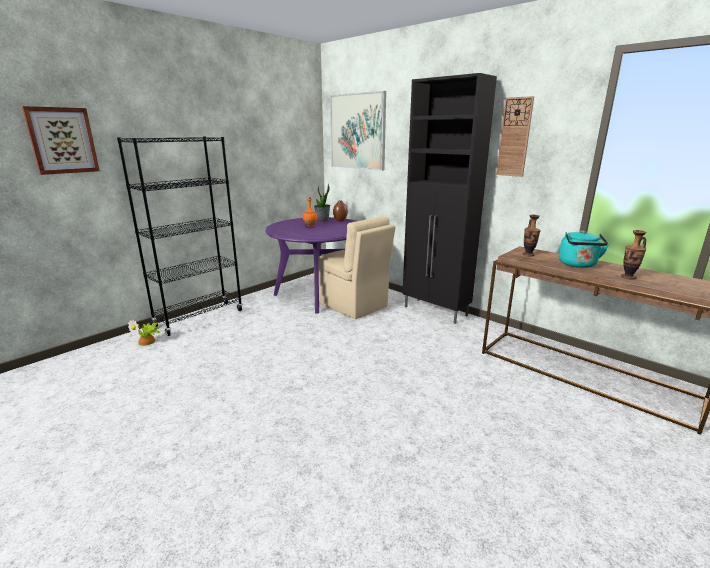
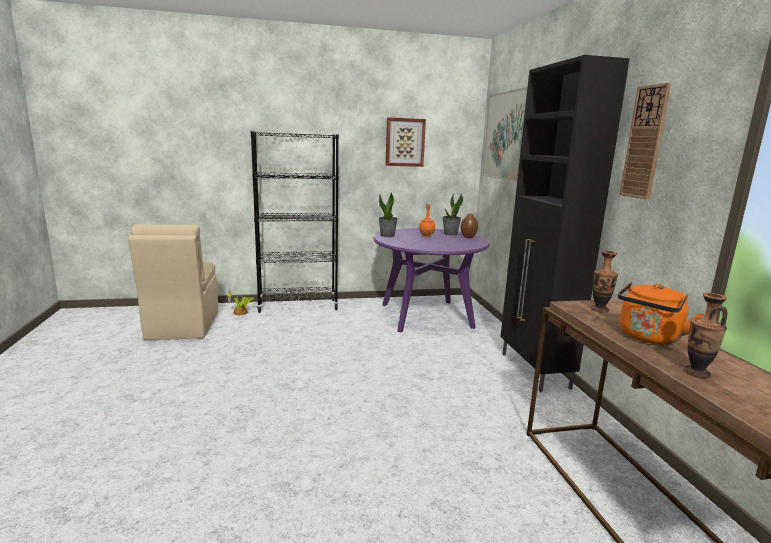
camera: 35 degrees right, 5 degrees down
picture [22,106,100,175] -> picture moved to [385,117,426,167]
beige chair [318,216,396,319] -> beige chair moved to [128,224,218,340]
turquoise kettle [559,230,609,268] -> orange kettle [618,282,704,344]
none -> potted plant [378,192,398,237]

